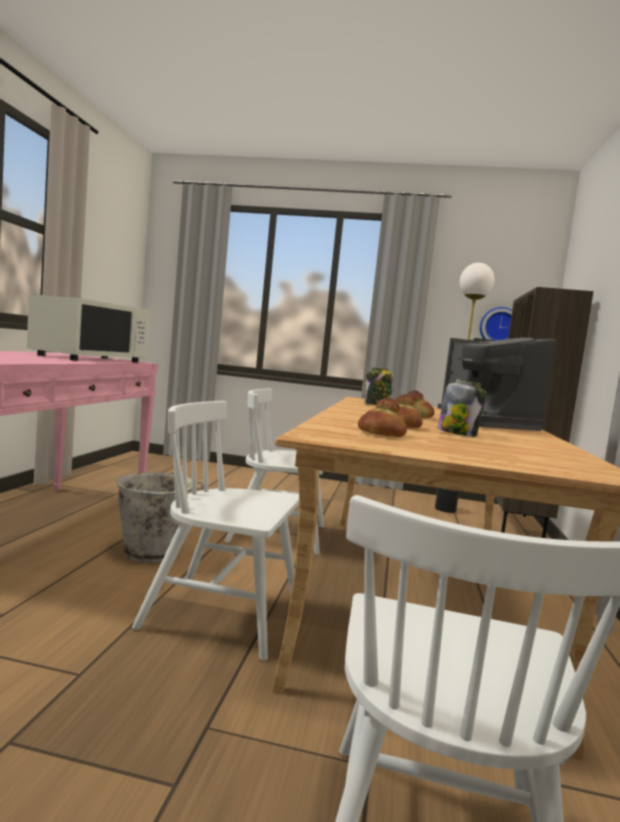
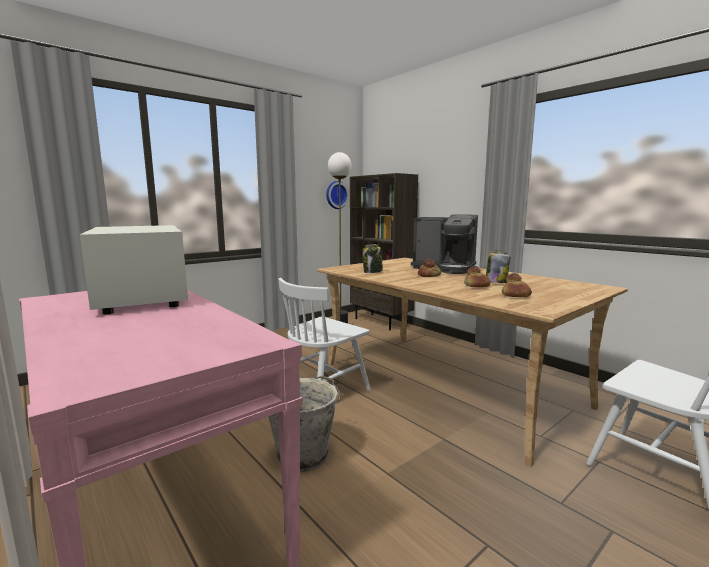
camera: 50 degrees left, 5 degrees up
white chair [132,401,299,661] -> none

